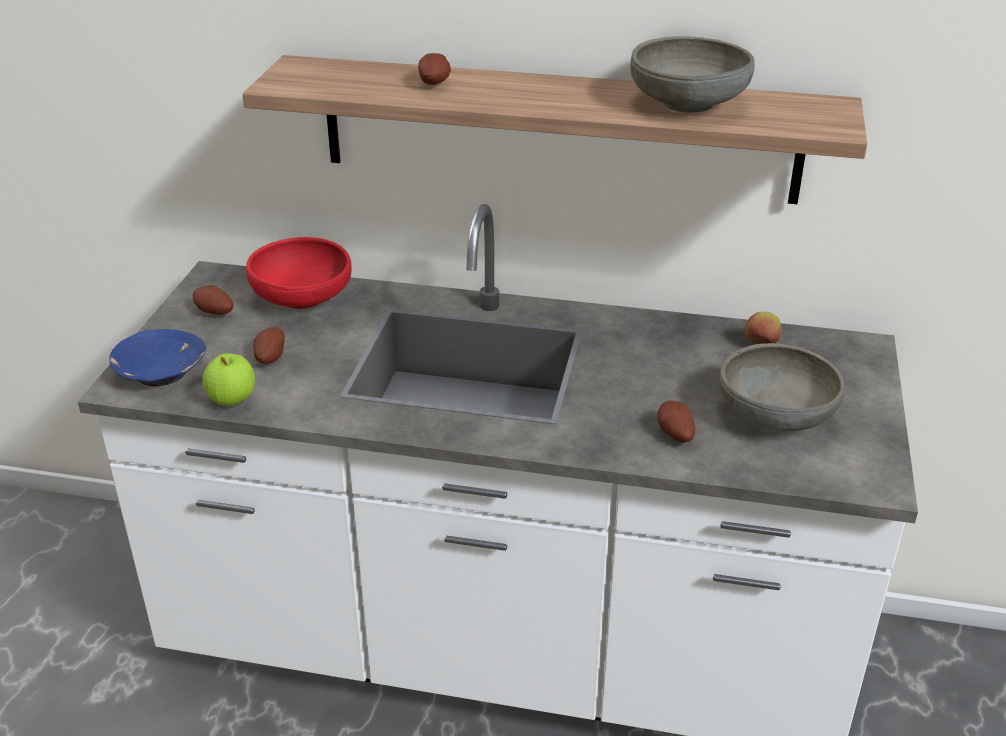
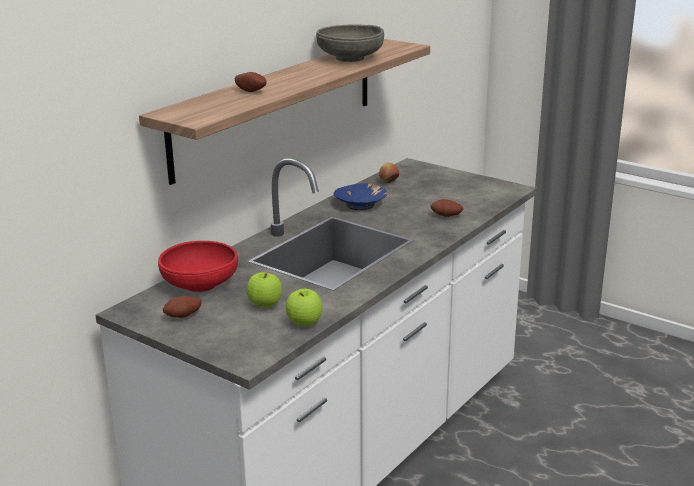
camera: 65 degrees left, 10 degrees down
blue bowl [109,329,206,386] -> blue bowl moved to [334,183,387,210]
potato [253,327,285,364] -> apple [247,272,282,308]
grey bowl [719,343,845,431] -> none

